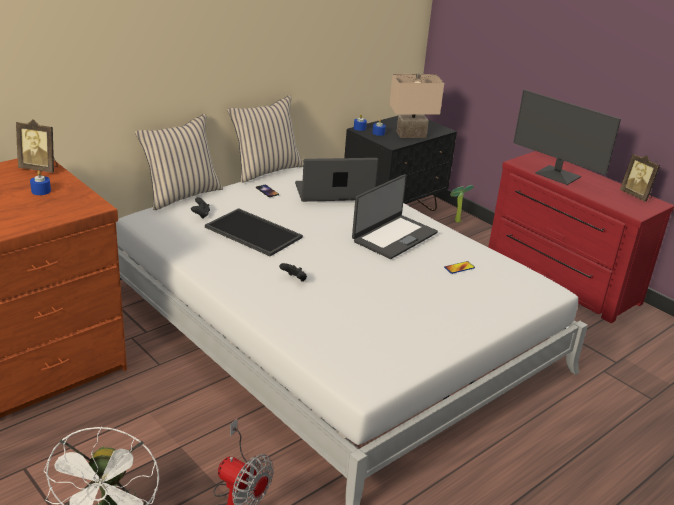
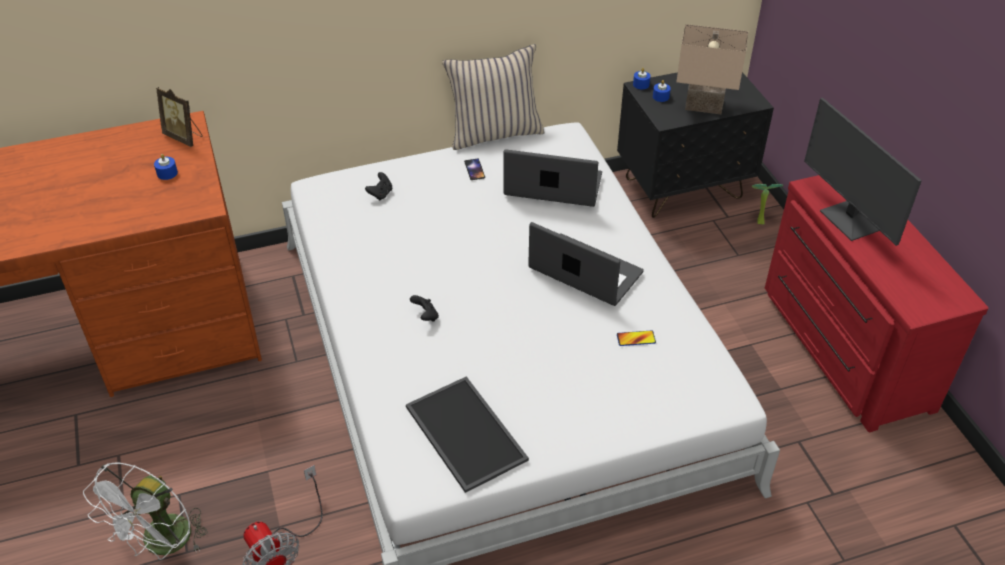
camera: 25 degrees right, 15 degrees up
beige pillow [135,114,223,210] -> none
tray [205,208,303,256] -> tray moved to [406,376,529,493]
laptop [352,174,438,259] -> laptop turned 120 degrees counterclockwise [528,222,644,306]
picture frame [620,154,660,202] -> none

